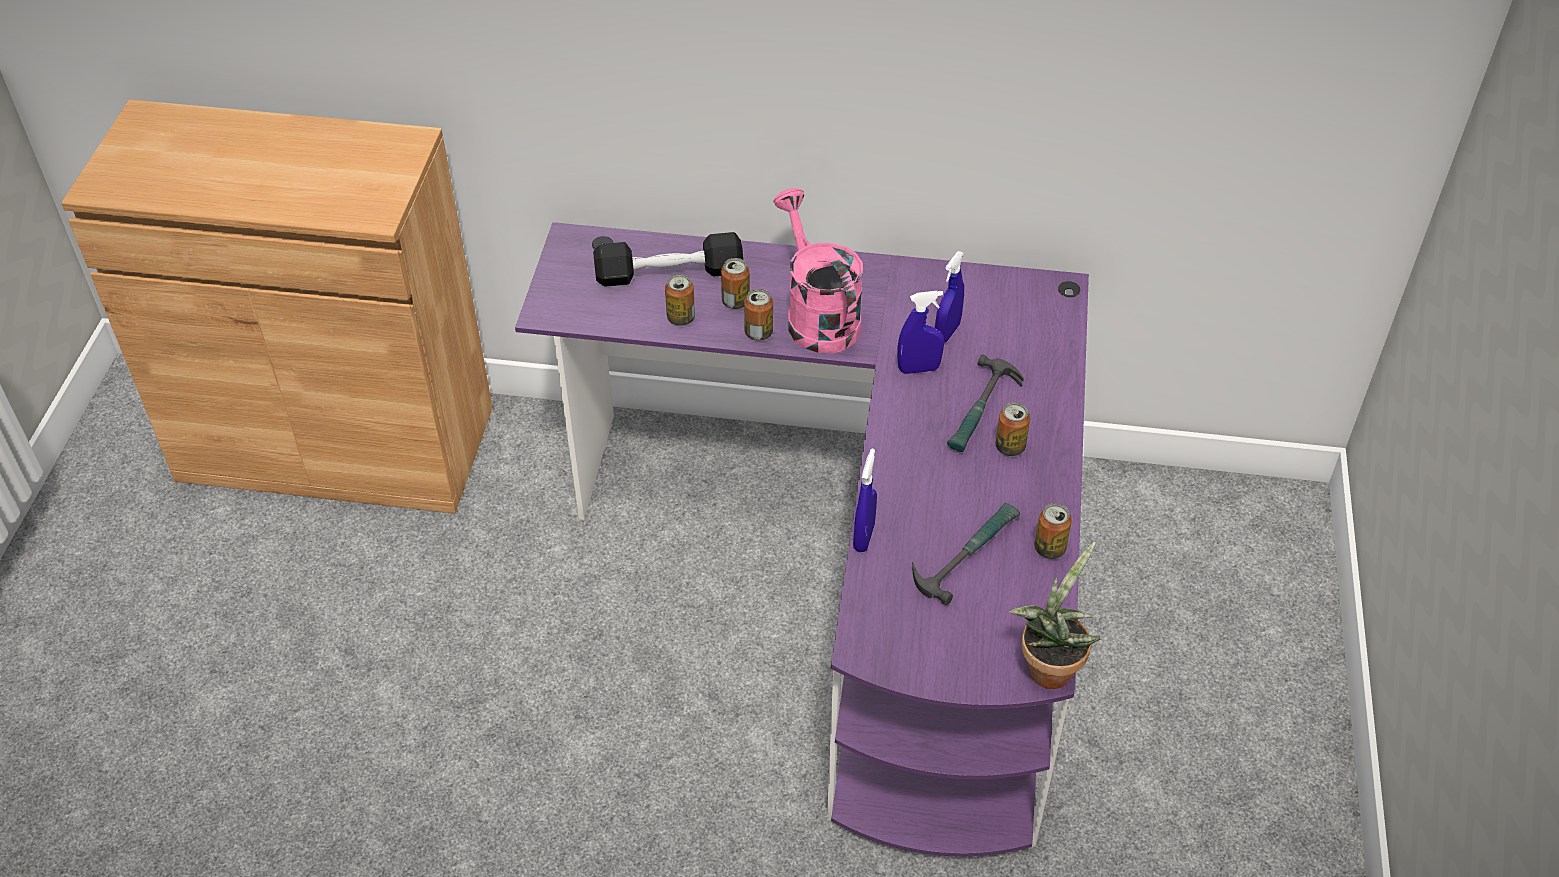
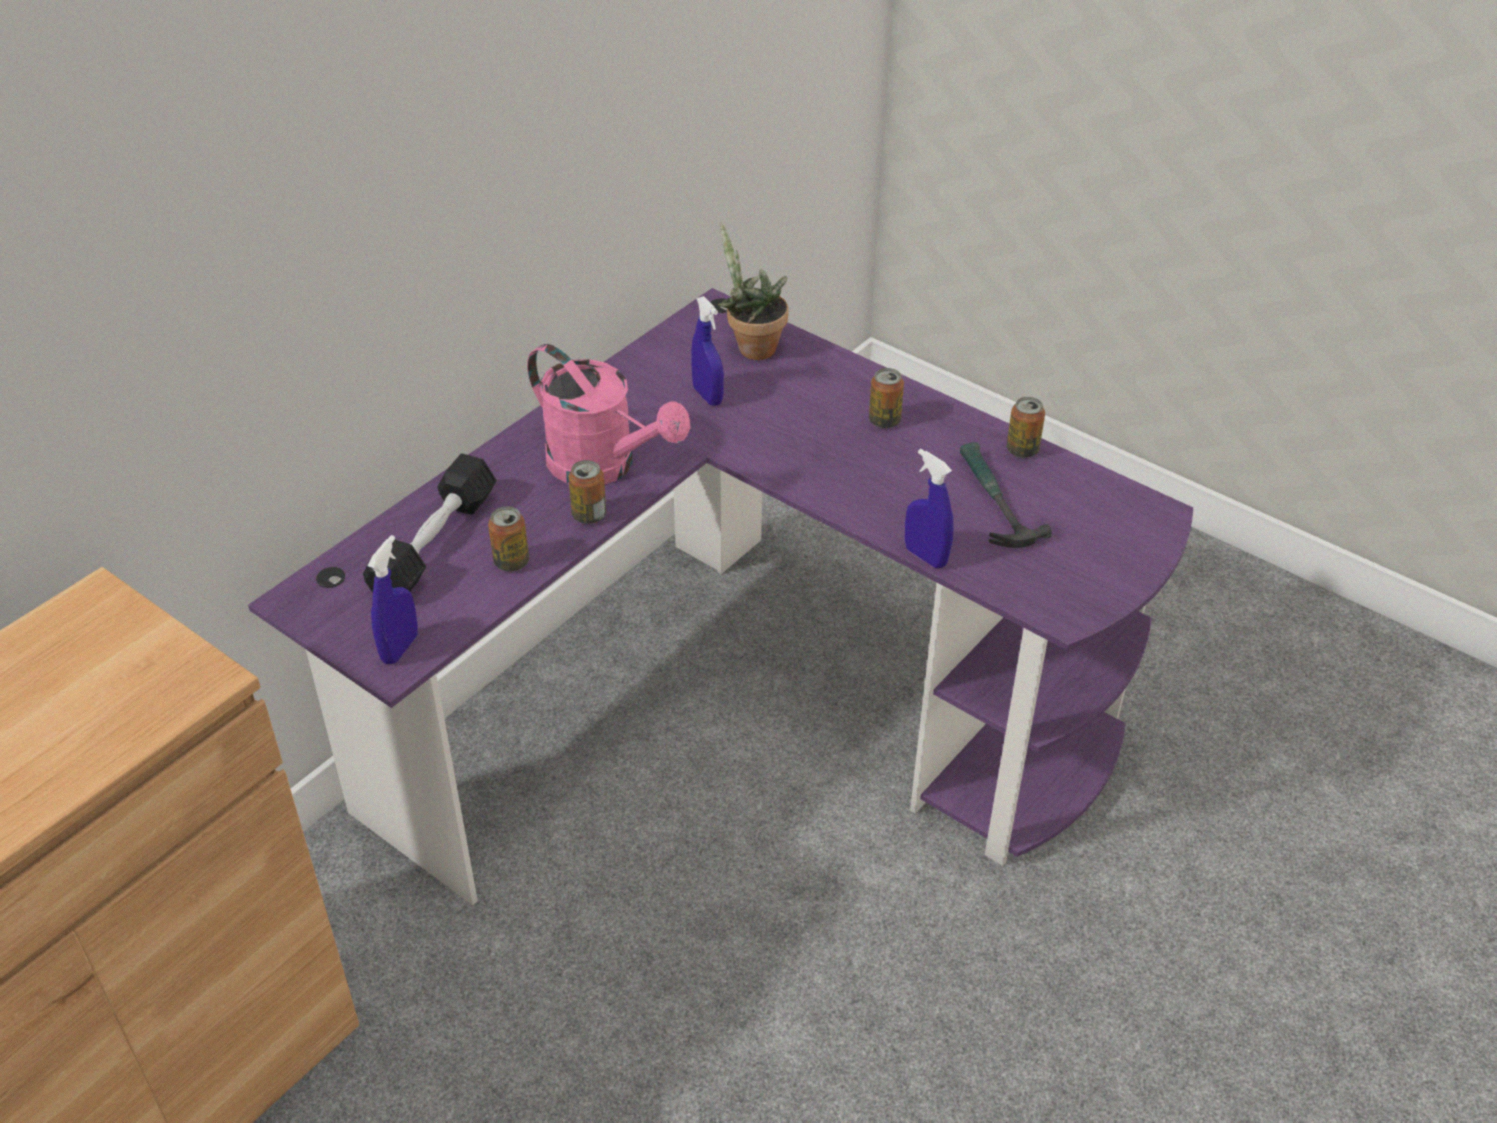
camera: 60 degrees left, 5 degrees down
can [721,258,750,309] -> none
pink watering can [773,188,863,353] -> pink watering can turned 150 degrees counterclockwise [527,344,690,485]
blue spray bottle [897,291,944,374] -> blue spray bottle moved to [367,535,418,665]
hammer [947,354,1024,452] -> none
potted plant [1009,542,1101,689] -> potted plant moved to [718,221,788,360]

